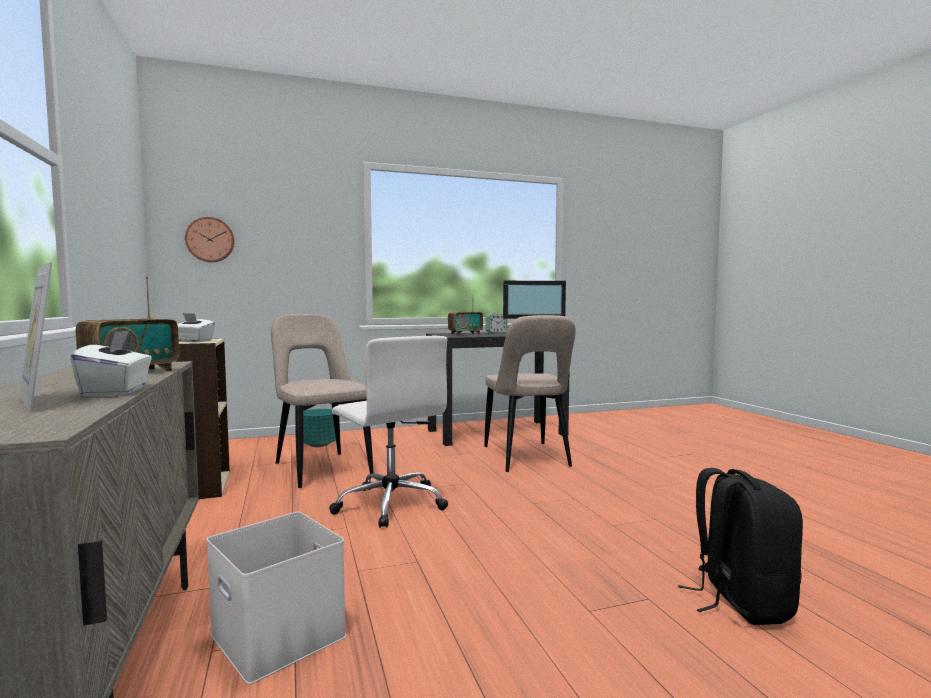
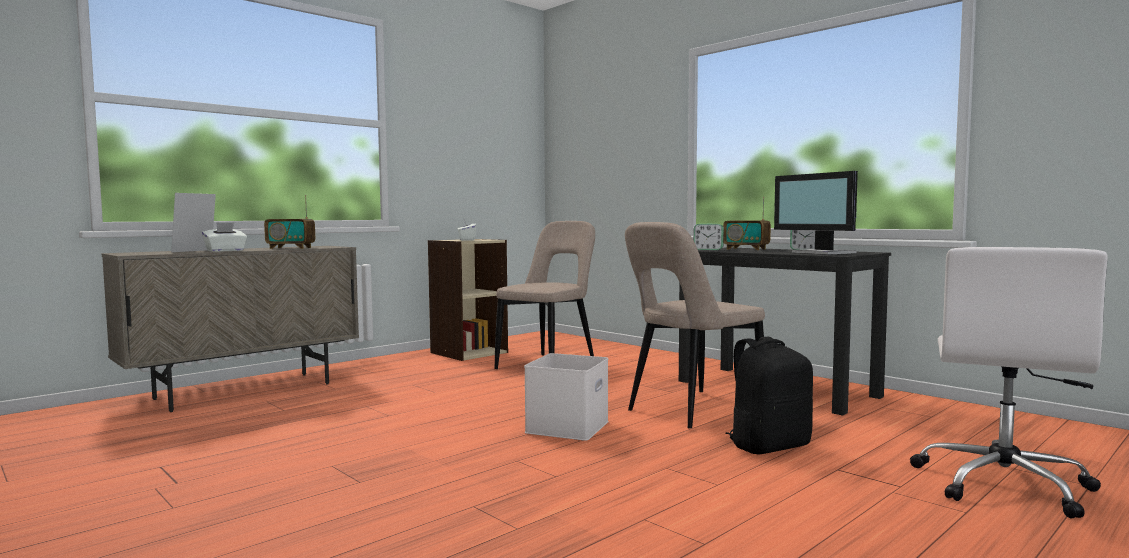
camera: 65 degrees right, 0 degrees up
wall clock [185,217,235,262] -> none
white storage box [207,512,346,684] -> white storage box moved to [524,353,609,441]
turquoise planter [303,408,336,447] -> none
white office chair [329,336,448,528] -> white office chair moved to [910,247,1108,518]
black backpack [678,468,803,625] -> black backpack moved to [725,336,813,454]
none -> alarm clock [694,223,724,250]

